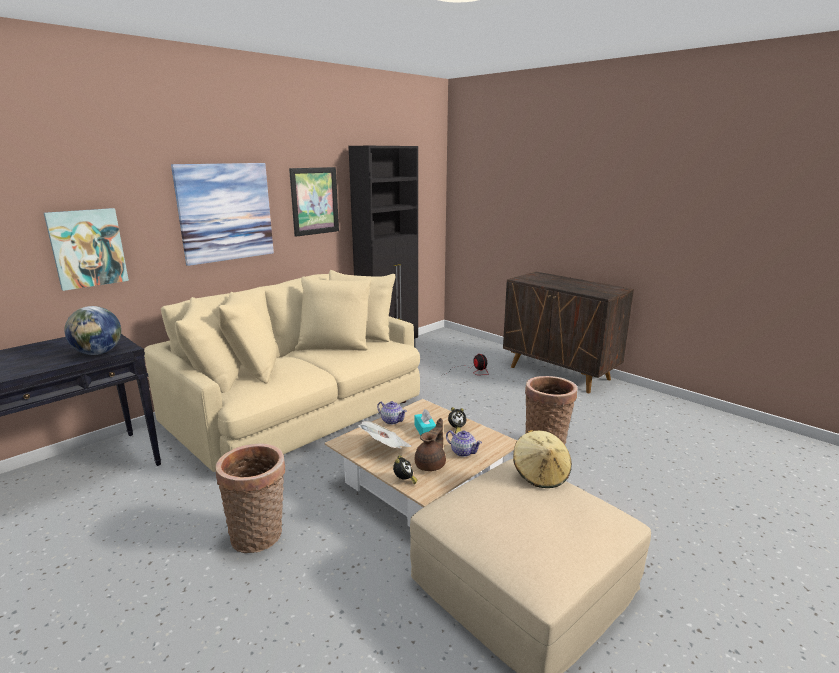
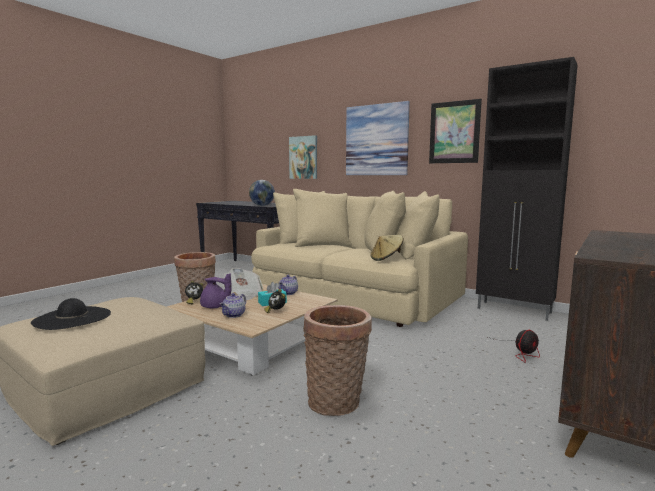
camera: 80 degrees right, 10 degrees down
brown teapot [415,418,446,471] -> purple teapot [200,273,232,308]
beige hat [513,430,572,488] -> beige hat moved to [370,235,404,261]
none -> black hat [31,298,111,330]

